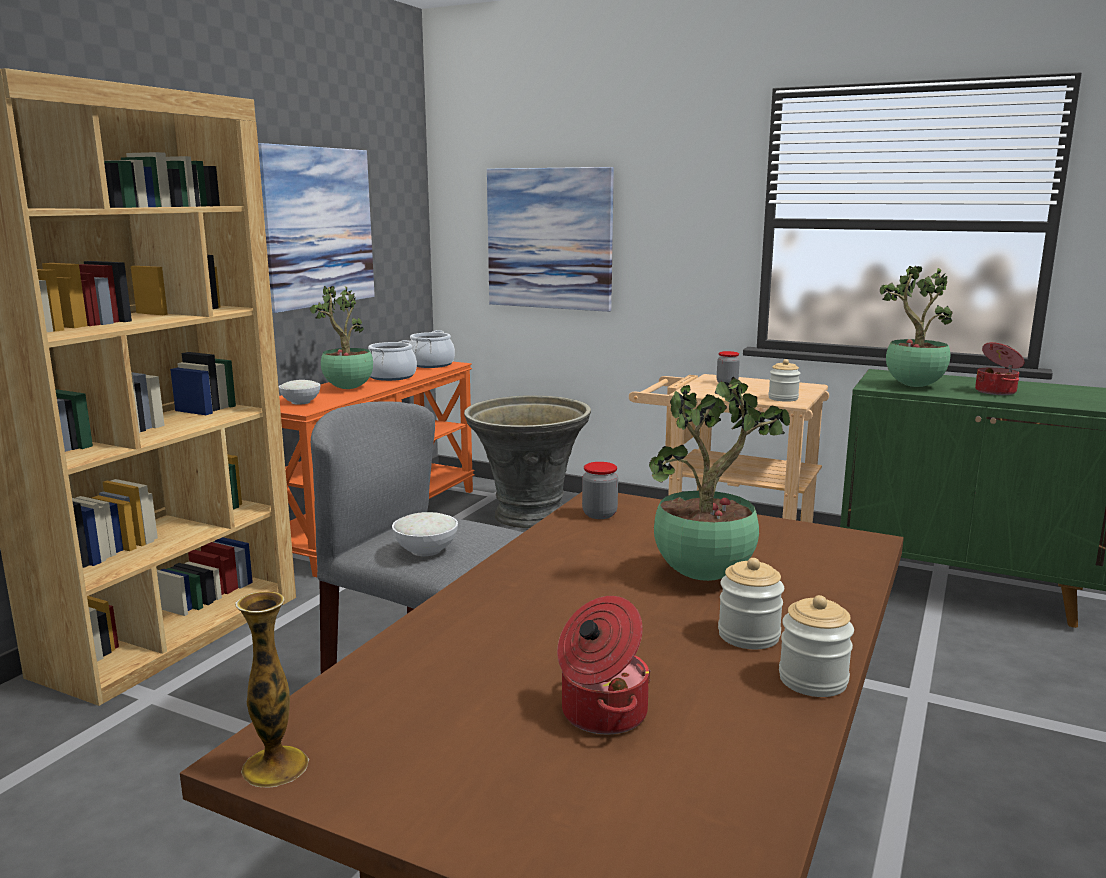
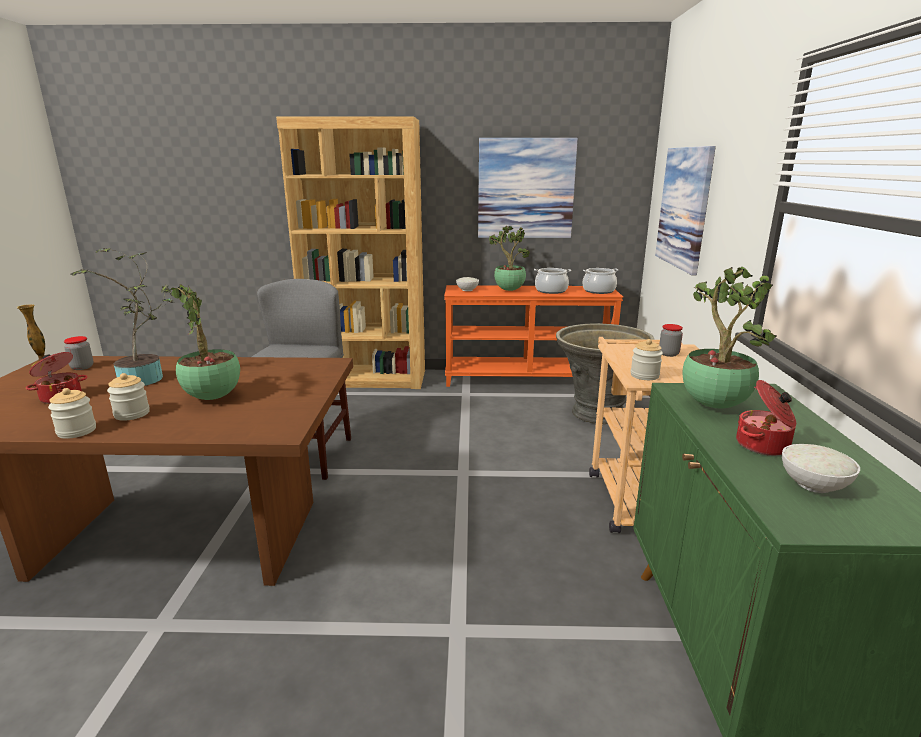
camera: 65 degrees right, 5 degrees up
white bowl [392,512,458,556] -> white bowl moved to [782,444,860,493]
jar [582,462,618,519] -> jar moved to [64,336,93,370]
none -> potted plant [71,248,175,386]

